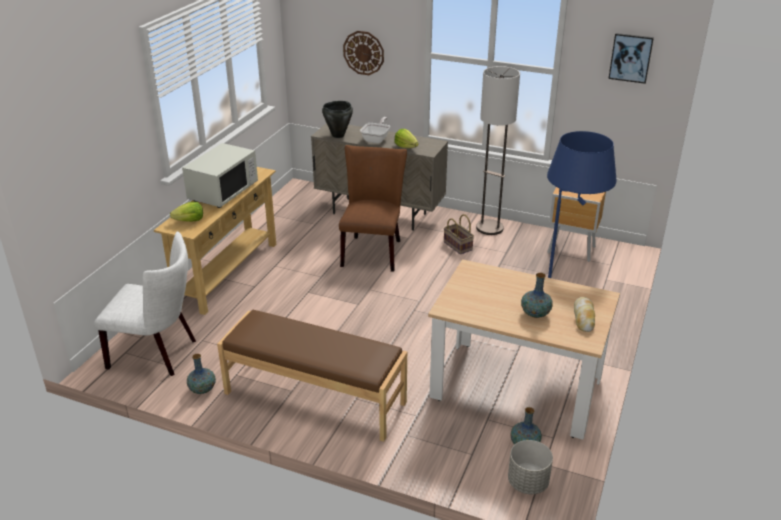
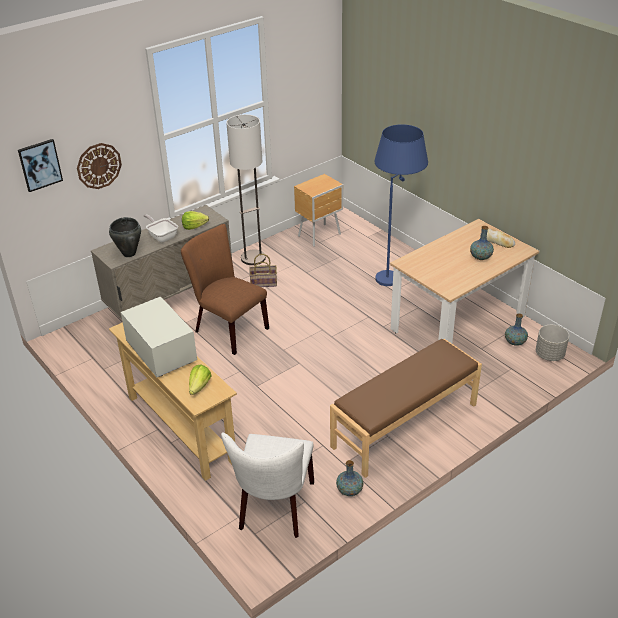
camera: 60 degrees left, 5 degrees up
white chair [94,232,196,376] -> white chair turned 150 degrees clockwise [221,432,314,538]
picture [608,33,654,84] -> picture moved to [18,139,63,192]

